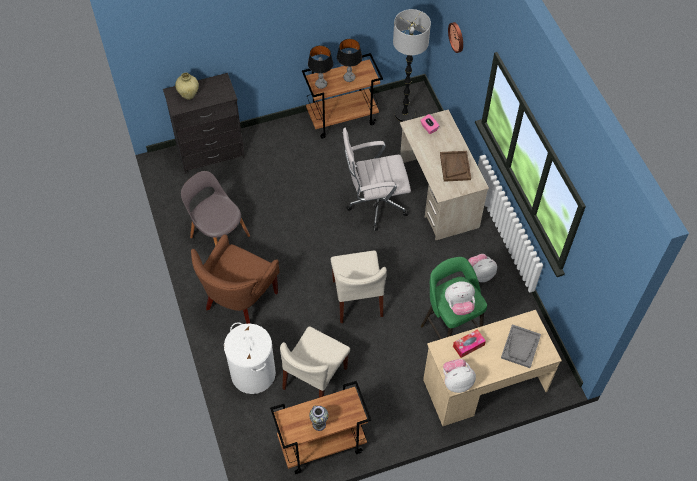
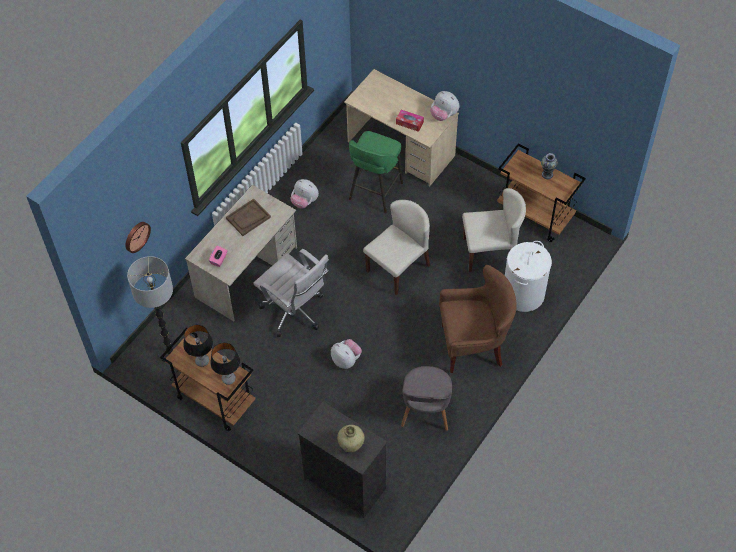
camera: 125 degrees left, 0 degrees up
plush toy [445,281,475,315] -> plush toy moved to [331,339,362,369]
grey tray [501,324,541,368] -> none

